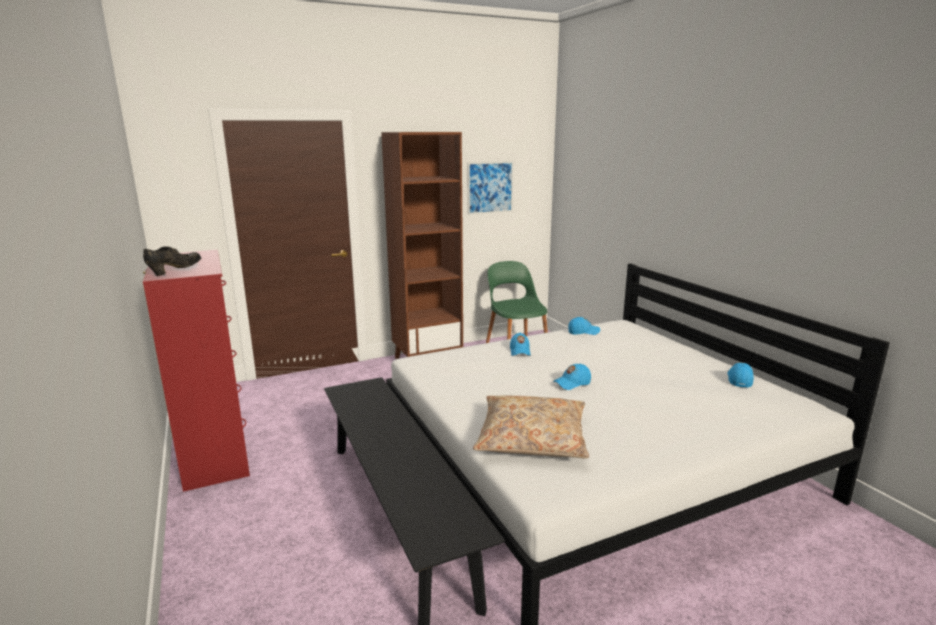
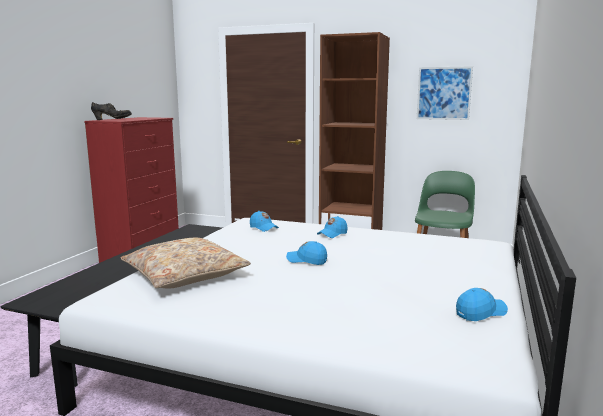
camera: 45 degrees right, 5 degrees down
blue cap [568,317,600,335] -> blue cap moved to [250,211,279,232]

